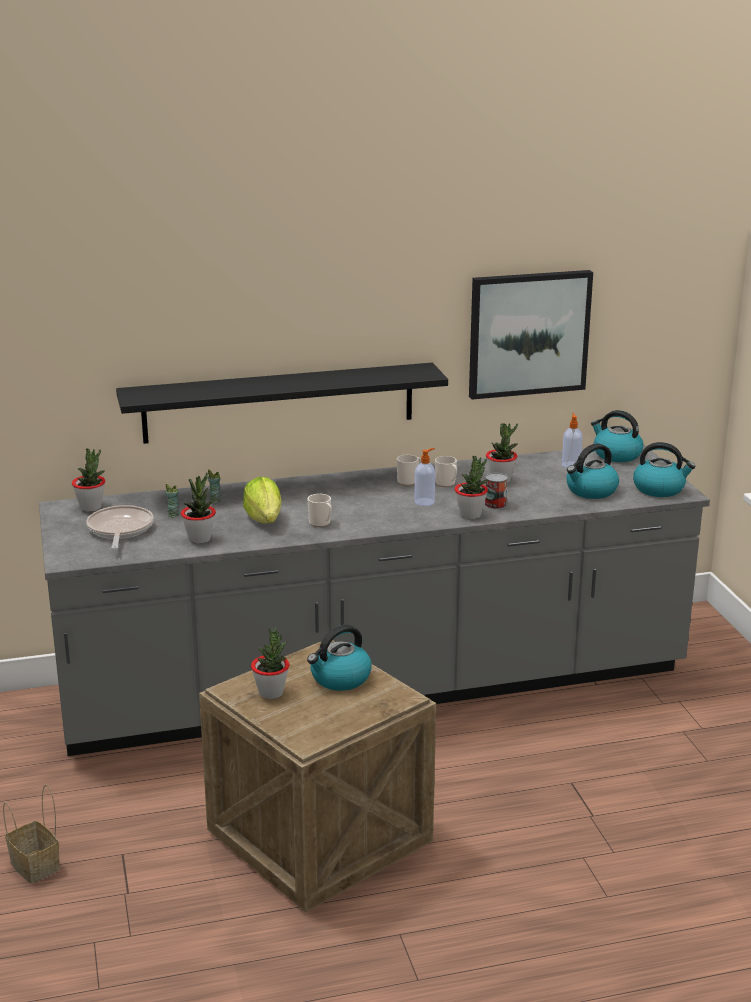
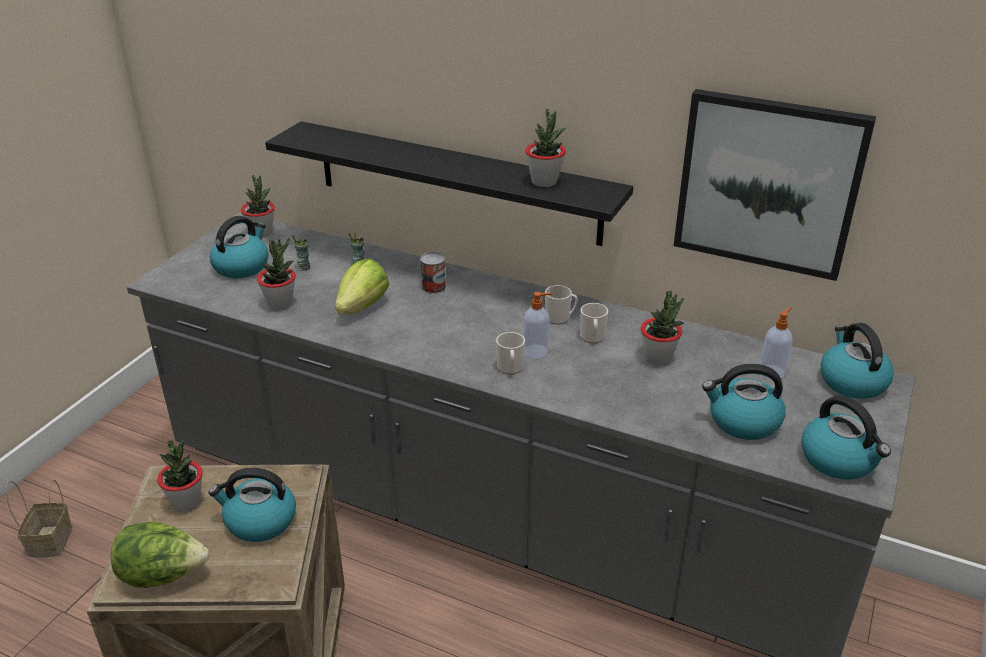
camera: 40 degrees right, 10 degrees up
frying pan [86,505,154,549] -> kettle [209,216,269,278]
mug [307,494,332,527] -> mug moved to [496,332,525,375]
potted plant [455,456,488,519] -> potted plant moved to [525,109,566,187]
can [485,473,508,509] -> can moved to [420,252,446,294]
none -> lettuce [111,522,209,588]

